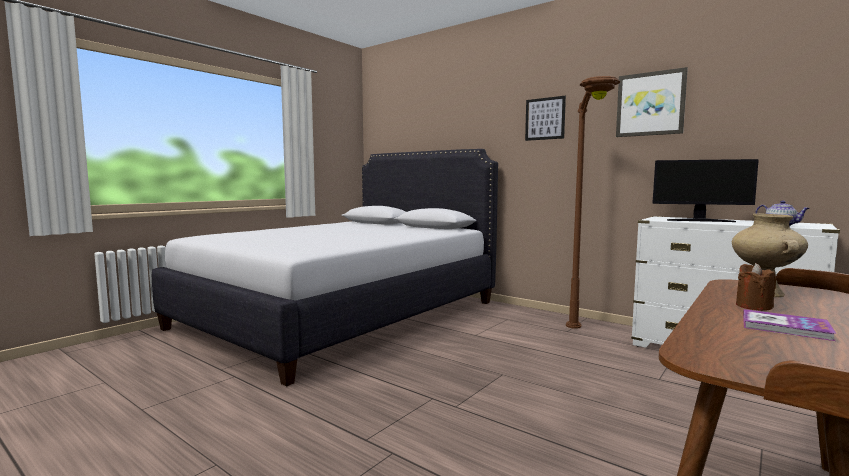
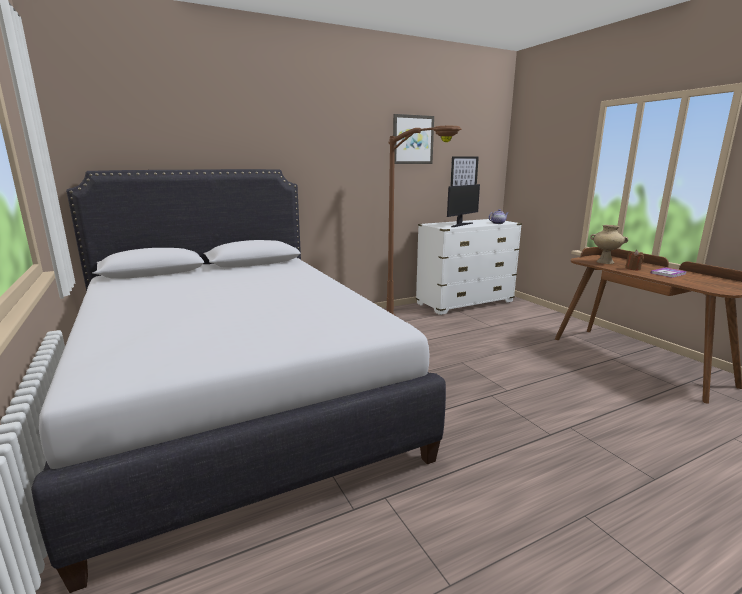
camera: 65 degrees left, 10 degrees up
picture [525,96,566,141] -> picture moved to [450,156,479,186]

